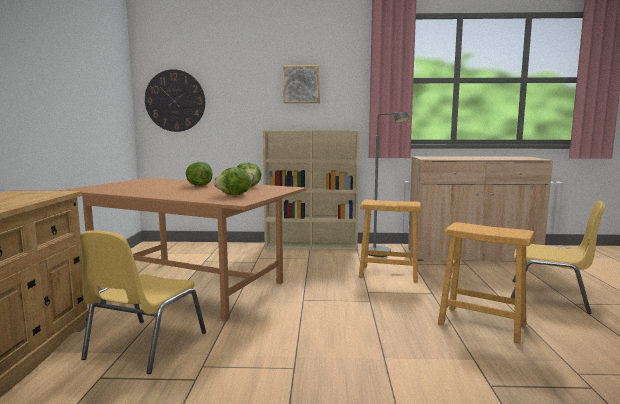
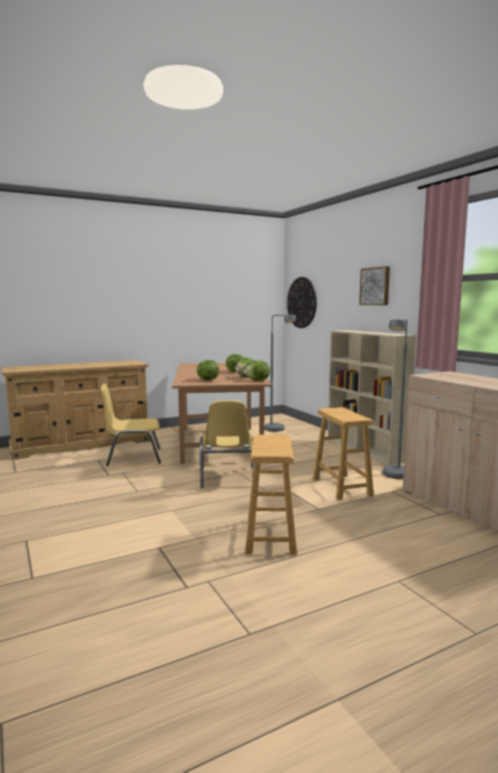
camera: 60 degrees right, 0 degrees up
yellow chair [510,200,605,314] -> yellow chair moved to [199,400,254,488]
none -> lettuce [244,360,270,381]
none -> grey floor lamp [264,315,296,431]

